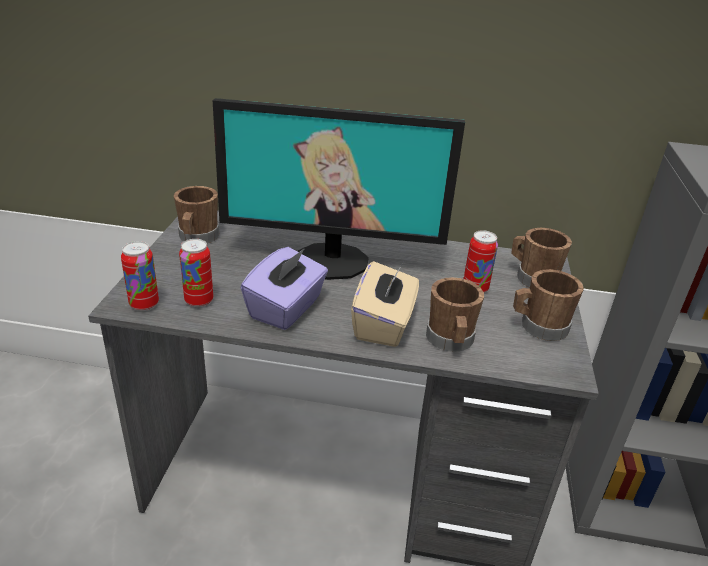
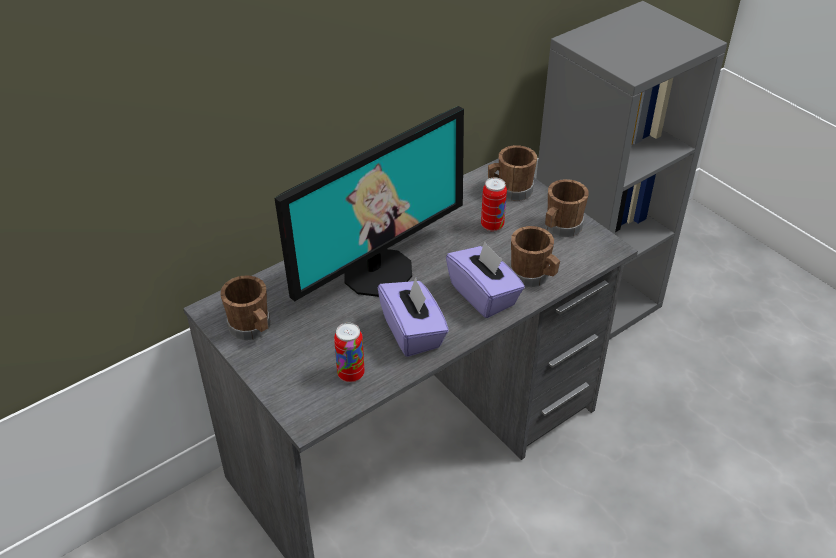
camera: 45 degrees left, 10 degrees up
can [121,241,159,311] -> none
beige tissue box [351,261,419,347] -> purple tissue box [446,241,525,318]

